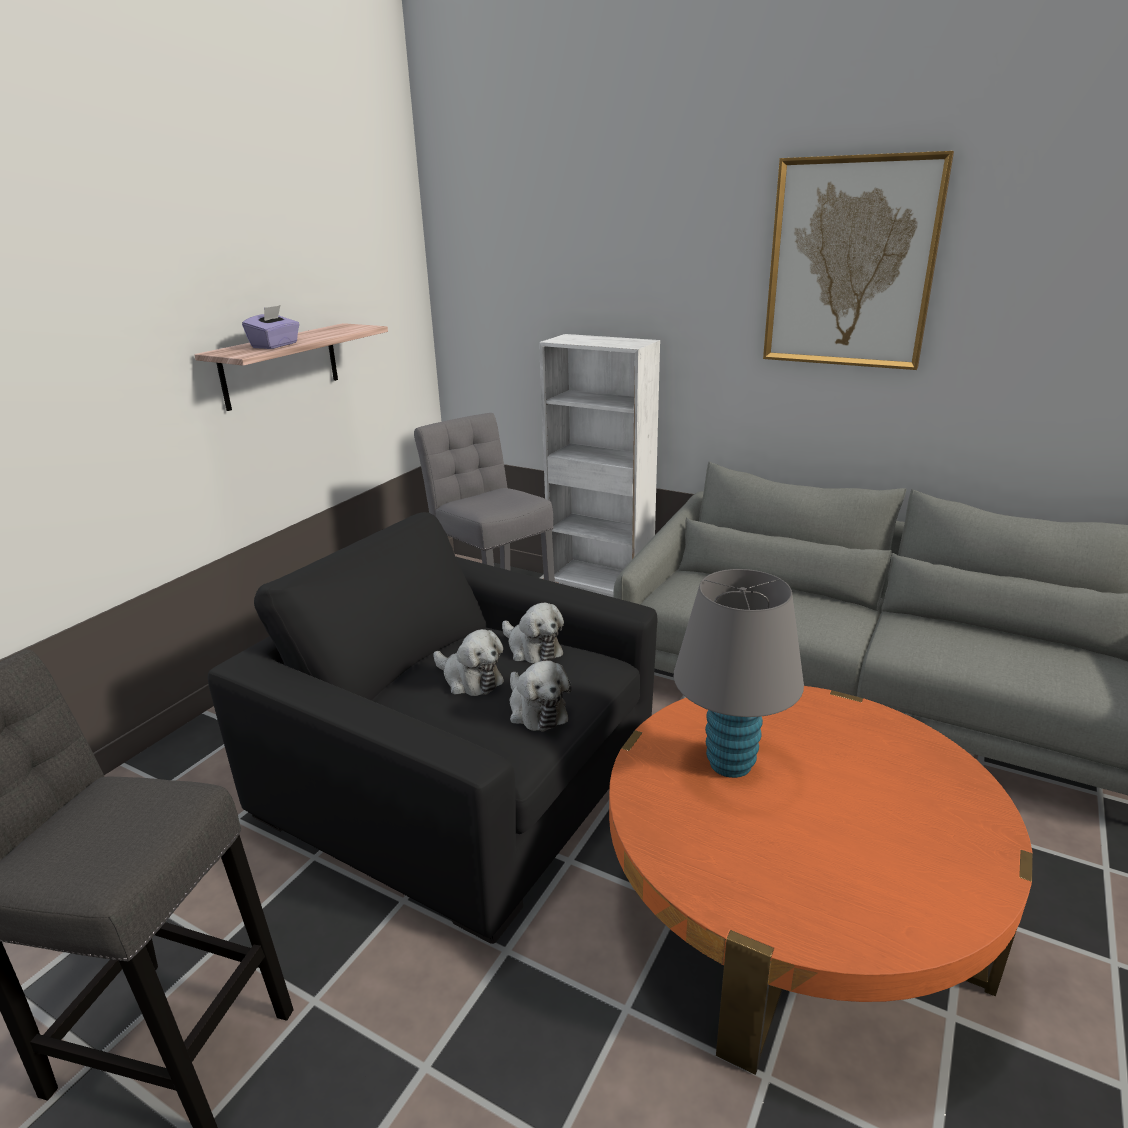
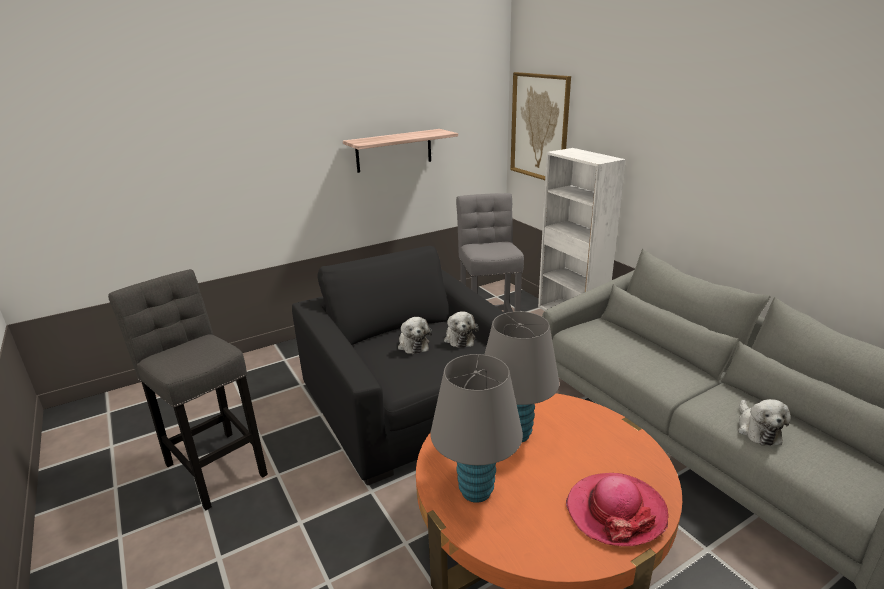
camera: 30 degrees right, 0 degrees up
purple tissue box [242,305,300,349] -> none
plush toy [510,661,571,732] -> plush toy moved to [738,399,791,446]
picture [763,151,954,370] -> picture moved to [511,72,571,180]
none -> grey table lamp [431,354,523,503]
none -> hat [566,473,669,546]

